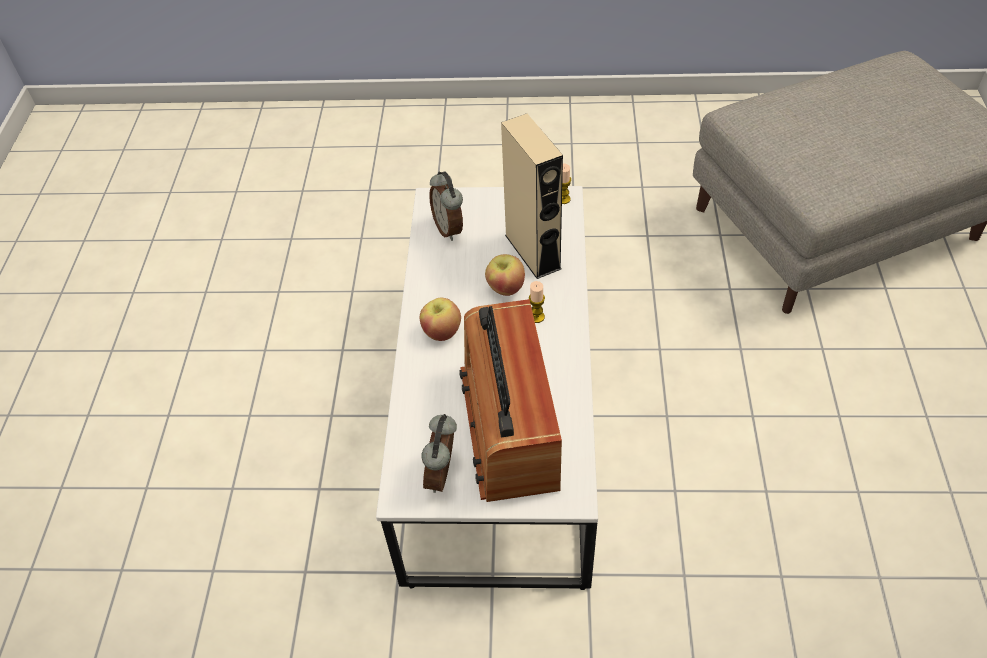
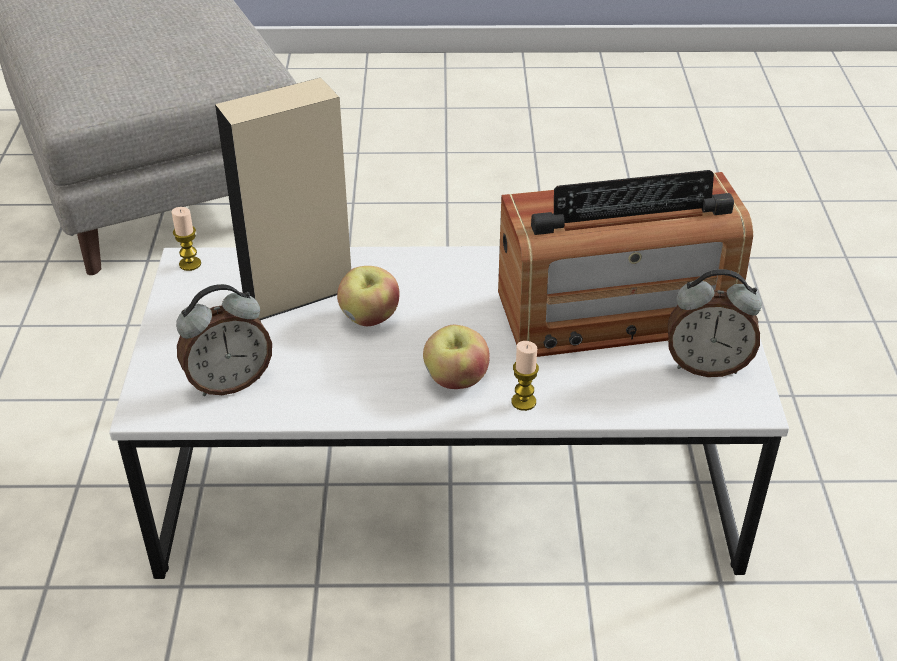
camera: 95 degrees left, 10 degrees down
candle [529,281,545,323] -> candle moved to [512,341,539,411]

